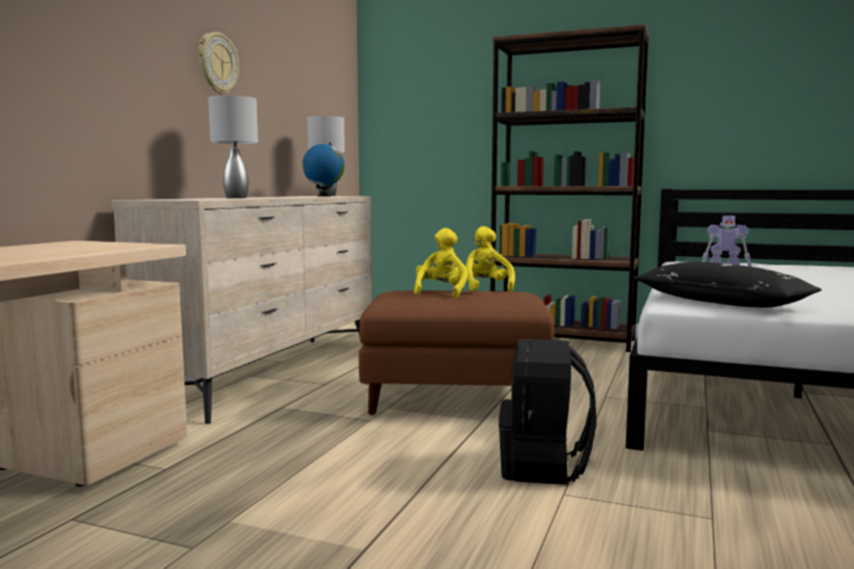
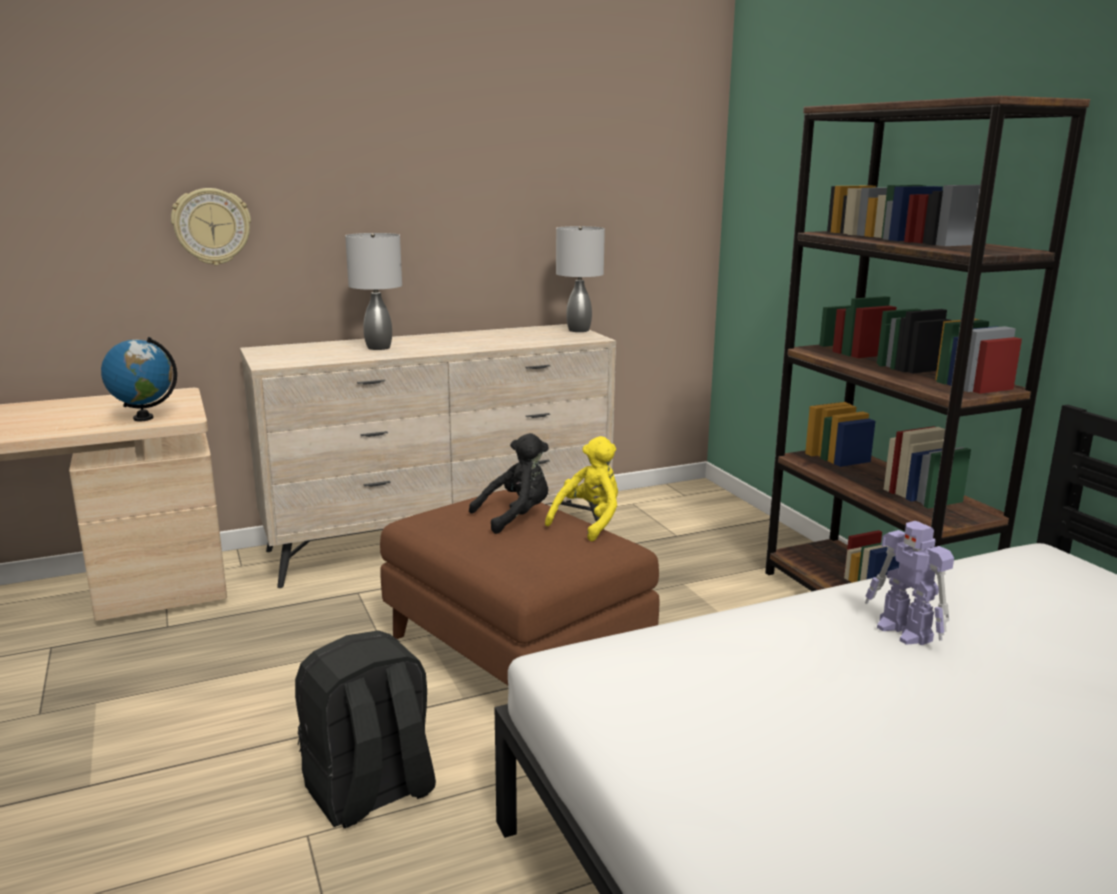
camera: 45 degrees right, 10 degrees up
wall clock [198,32,239,95] -> wall clock moved to [171,188,251,265]
globe [302,143,345,196] -> globe moved to [101,337,177,422]
yellow plush toy [414,228,468,298] -> black plush toy [469,433,549,534]
black pillow [633,262,822,307] -> none

